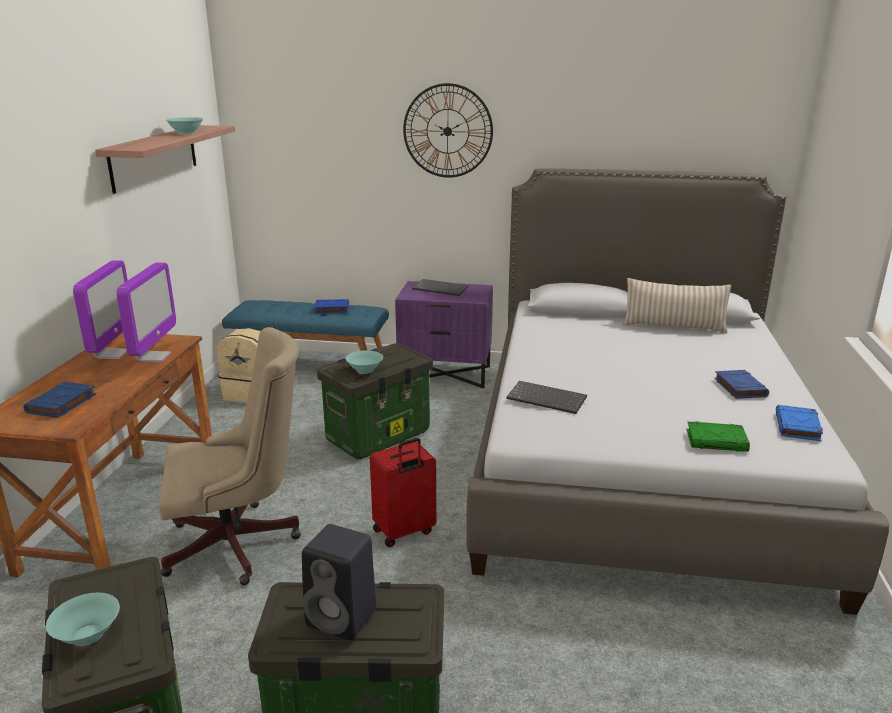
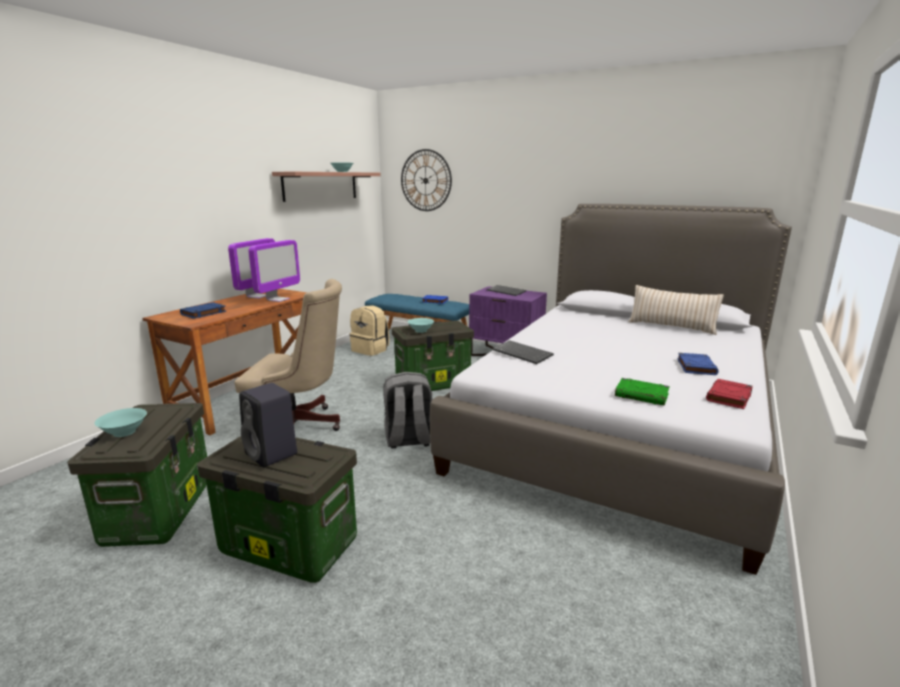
camera: 20 degrees right, 5 degrees down
red suitcase [370,438,436,547] -> grey backpack [383,372,433,448]
wall clock [403,83,493,178] -> wall clock moved to [401,149,452,211]
blue book [776,405,823,441] -> red book [706,379,753,409]

